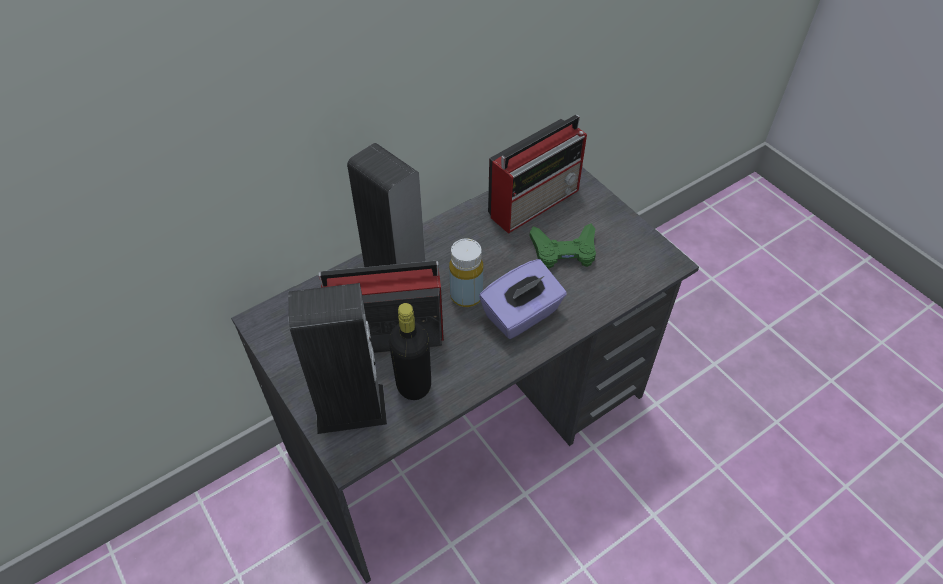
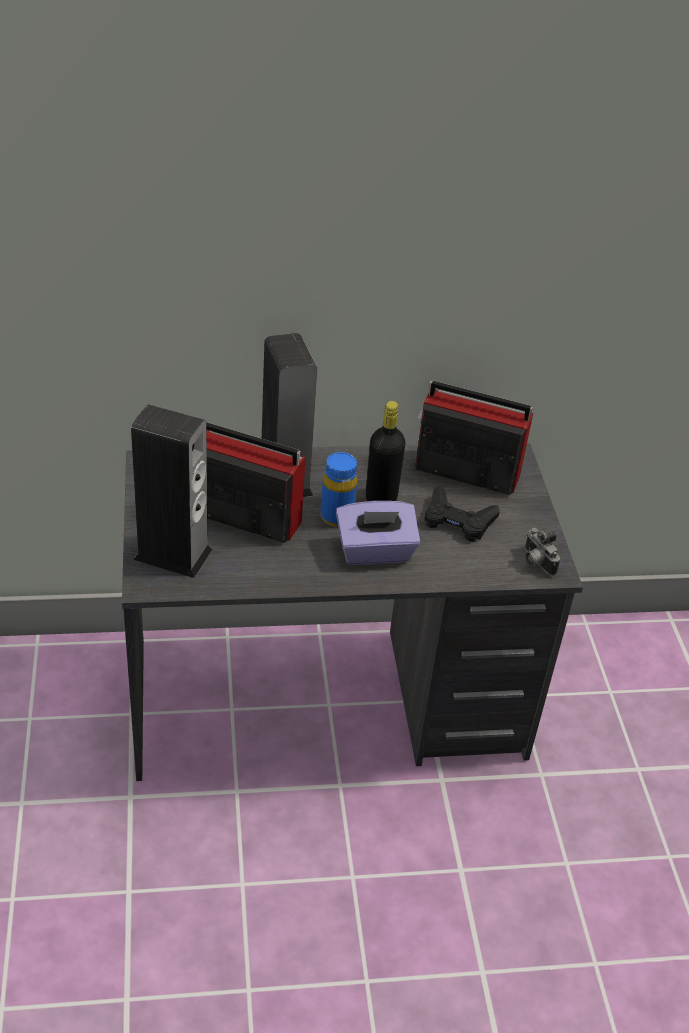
camera: 25 degrees right, 10 degrees down
black bottle [389,303,431,400] -> black bottle moved to [366,401,406,501]
yellow bottle [449,238,483,307] -> blue bottle [321,452,357,527]
radio [488,115,587,234] -> radio turned 150 degrees counterclockwise [415,381,533,496]
green game controller [530,223,596,269] -> black game controller [424,485,499,542]
none -> camera [525,528,560,576]

